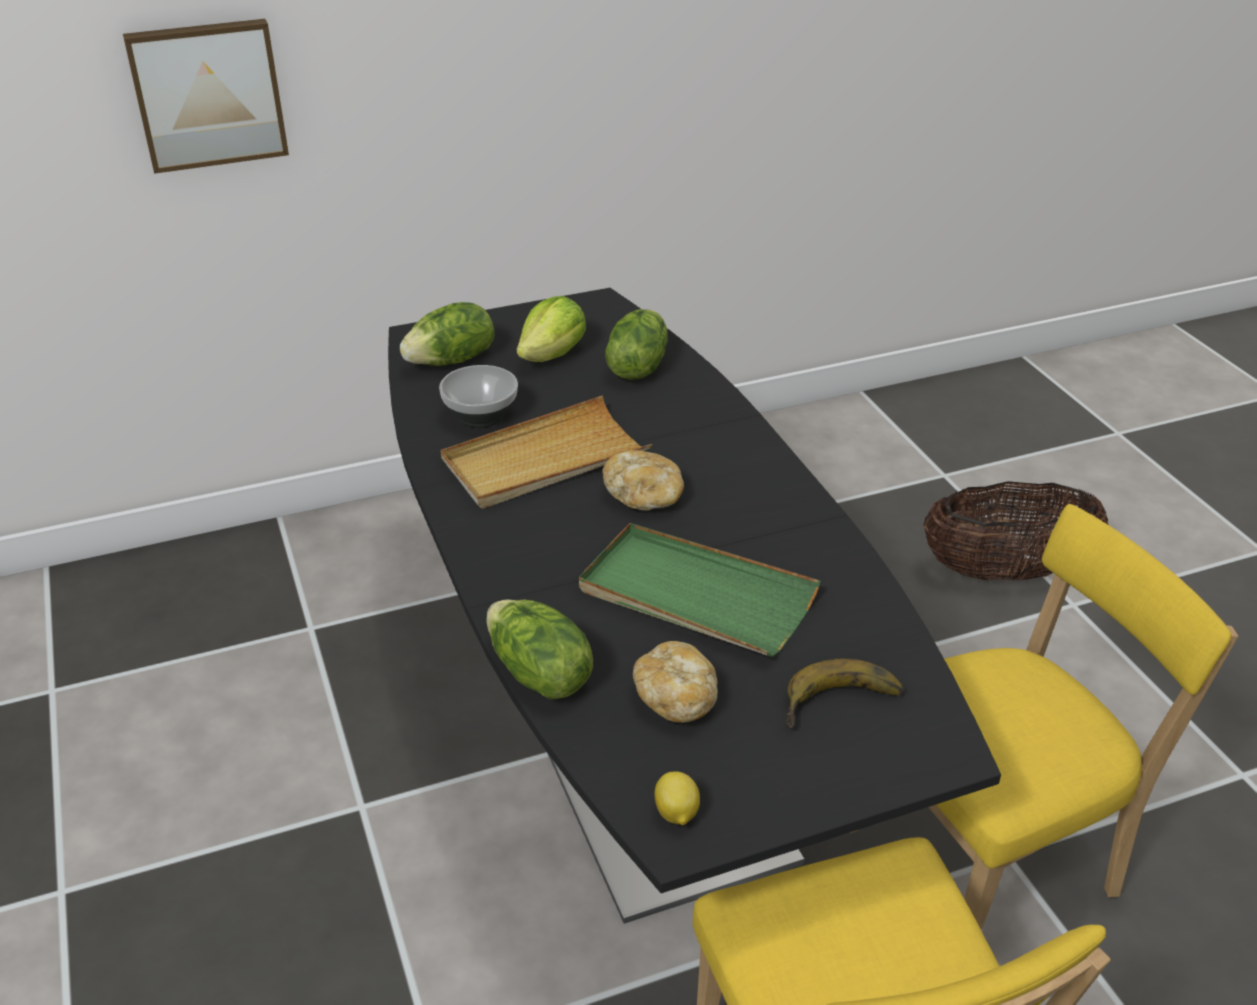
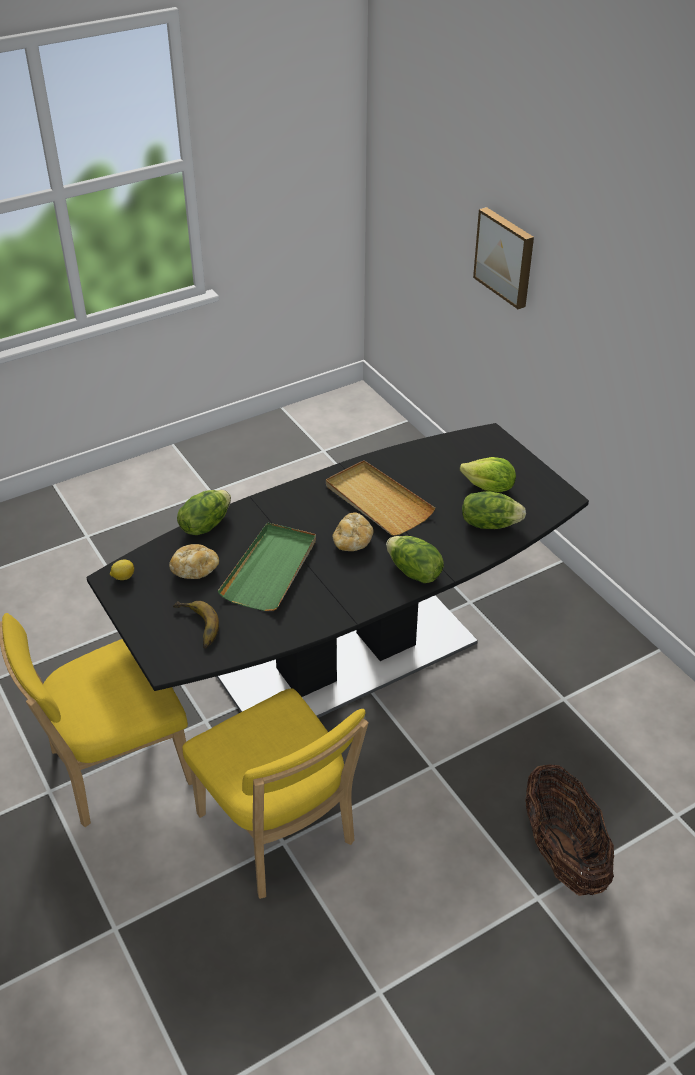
camera: 80 degrees right, 5 degrees up
lettuce [400,302,495,366] -> lettuce moved to [386,536,444,583]
bowl [439,365,518,428] -> none

